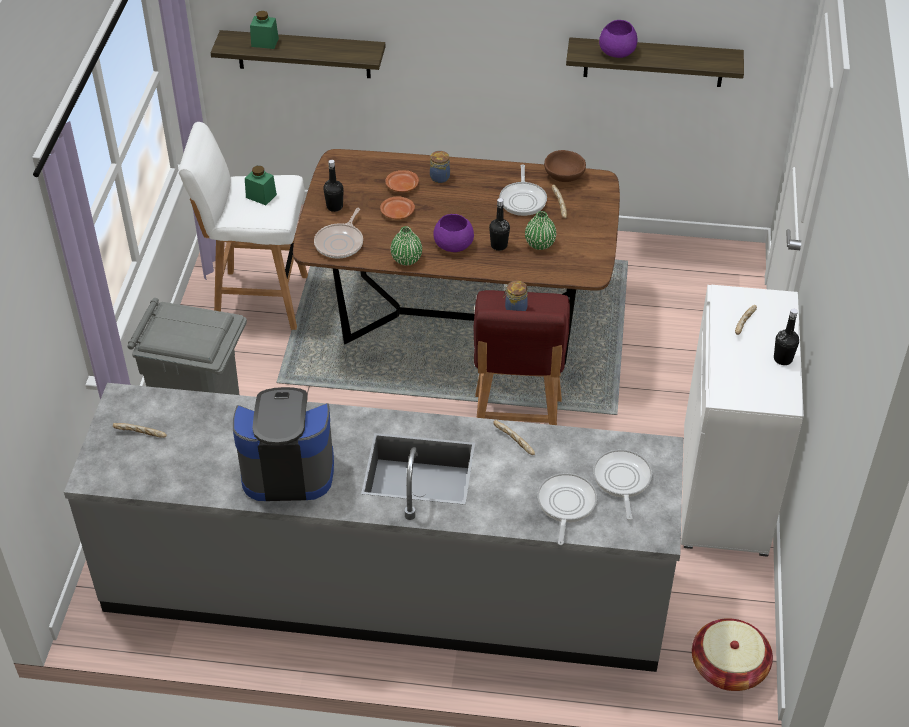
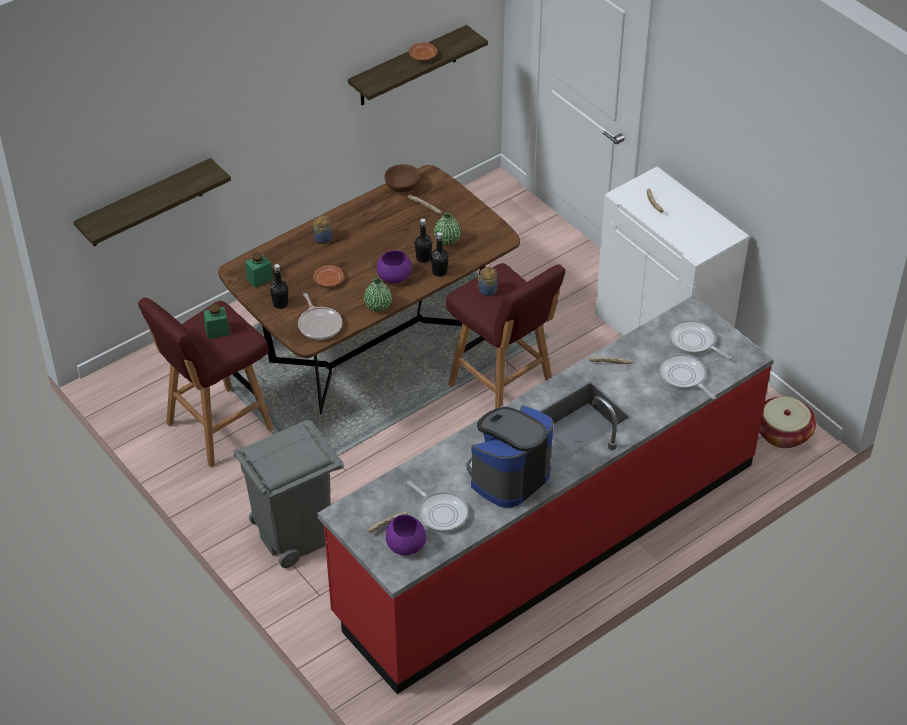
camera: 45 degrees left, 0 degrees up
grey counter [64,383,684,672] -> red counter [317,295,774,694]
white stool [179,122,308,330] -> red stool [138,298,274,467]
green jar [250,11,279,49] -> green jar moved to [245,252,273,288]
brown plate [385,170,419,192] -> brown plate moved to [409,42,437,61]
frying pan [499,164,547,216] -> frying pan moved to [407,481,468,533]
purple bowl [599,20,637,58] -> purple bowl moved to [386,515,426,556]
black bottle [774,309,799,365] -> black bottle moved to [431,232,449,277]

